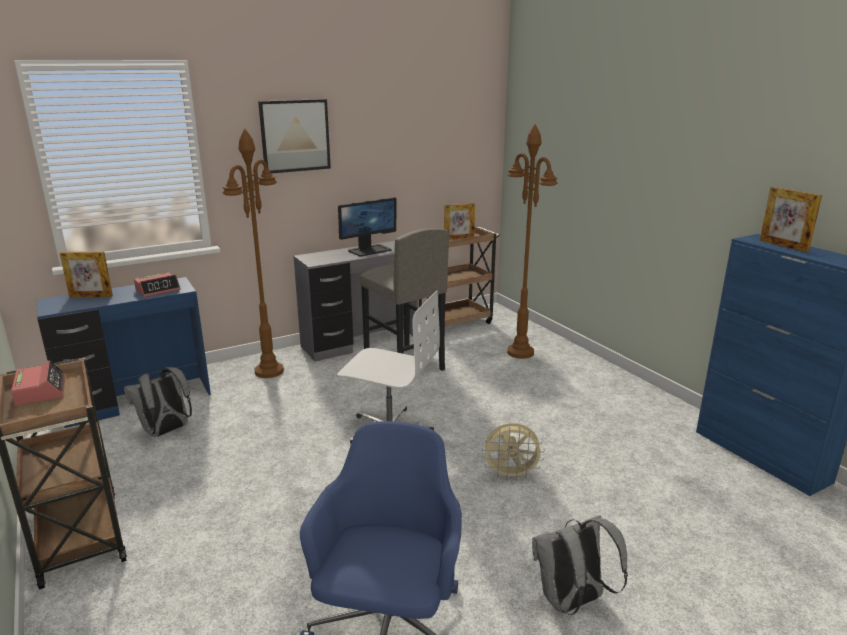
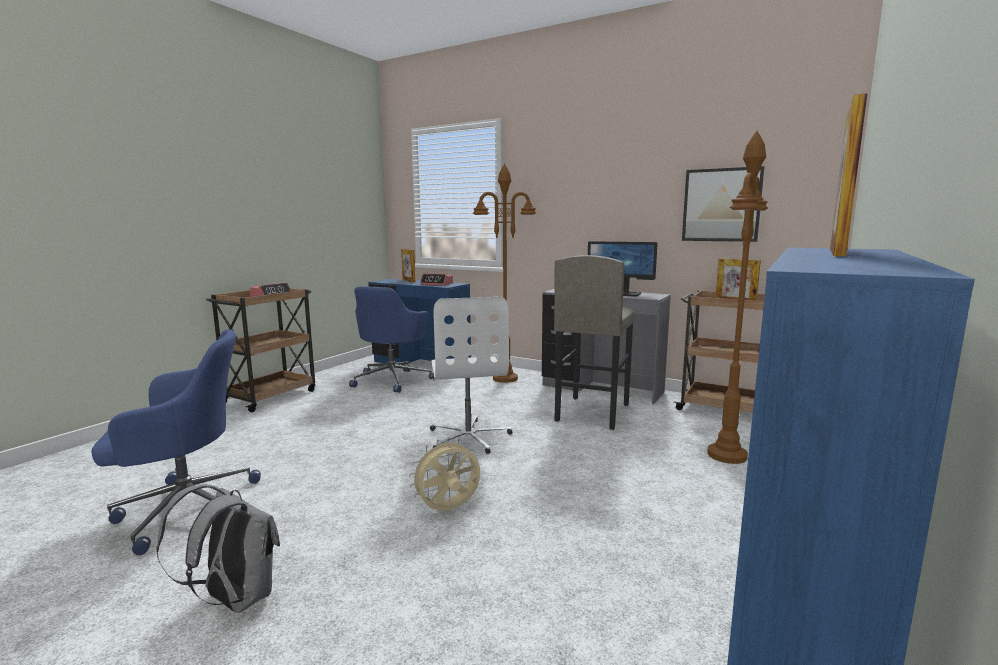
camera: 60 degrees right, 10 degrees down
grey backpack [124,367,192,437] -> blue office chair [349,286,434,393]
picture [258,99,331,173] -> picture moved to [682,166,765,242]
beige fan [482,423,545,481] -> beige fan turned 90 degrees clockwise [409,437,480,511]

